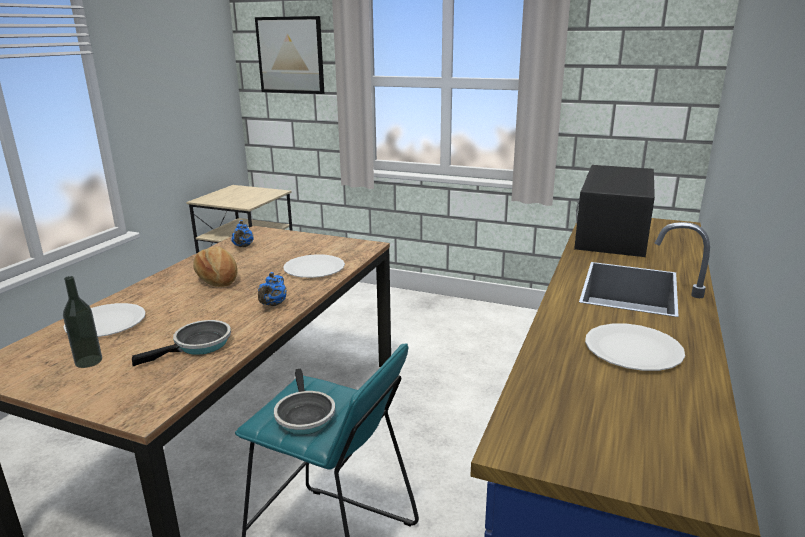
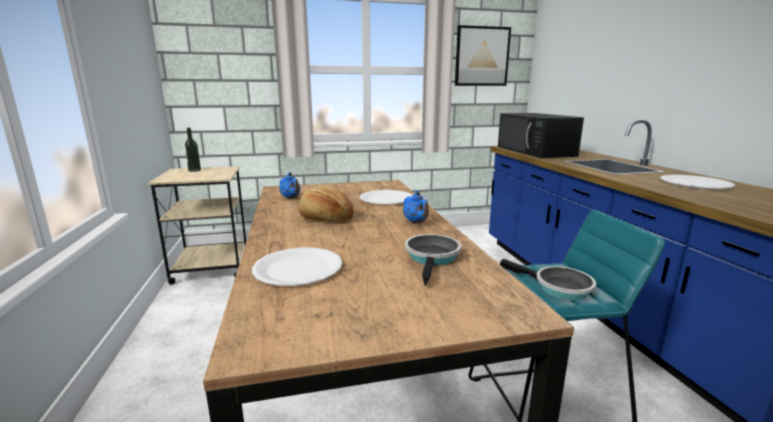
camera: 35 degrees left, 5 degrees down
bottle [63,276,102,368] -> bottle moved to [185,128,201,172]
picture [255,16,324,94] -> picture moved to [455,25,511,86]

